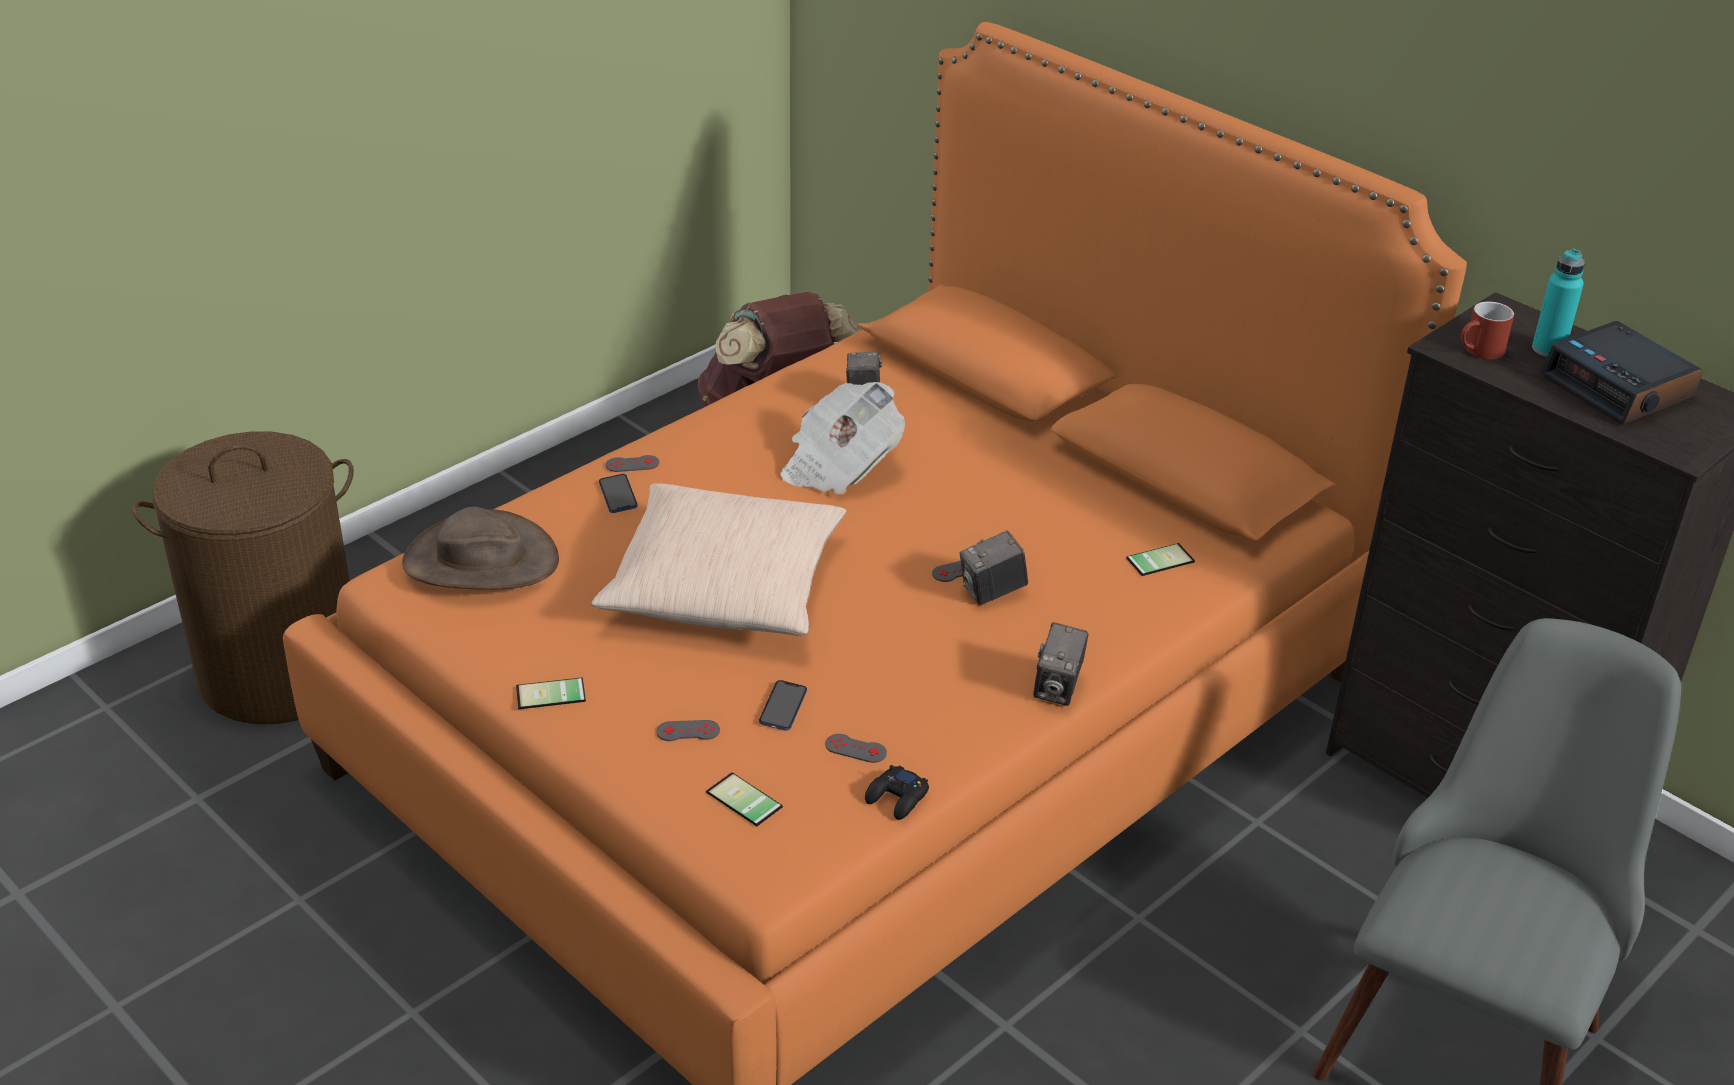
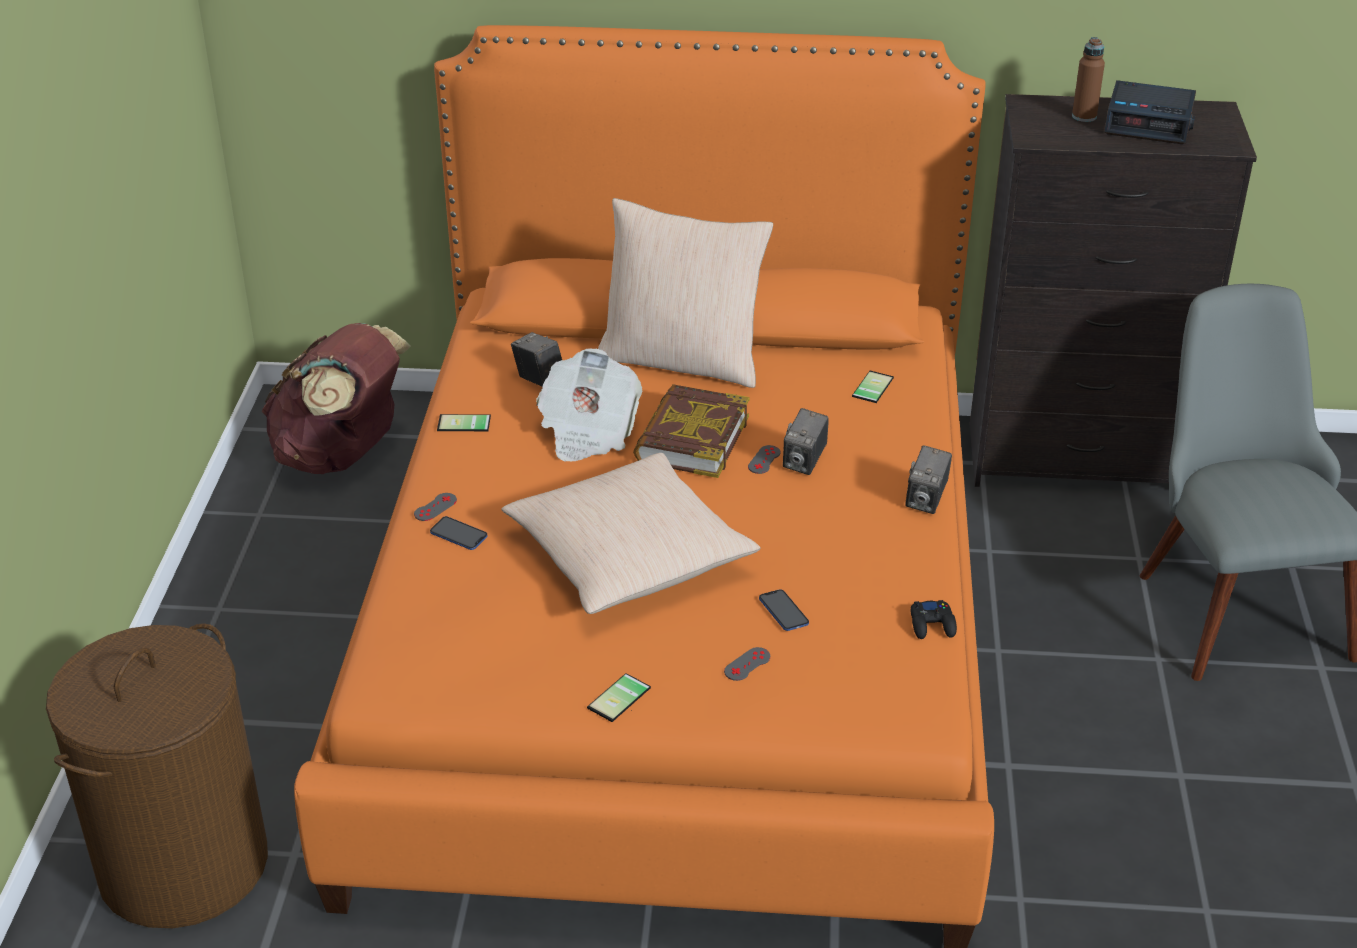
camera: 40 degrees left, 0 degrees up
brown hat [402,507,559,589] -> none
phone [706,772,783,826] -> phone moved to [437,414,491,431]
grey game controller [825,734,887,763] -> none
camera [1033,622,1088,706] -> camera turned 45 degrees clockwise [906,445,952,514]
red mug [1461,301,1514,359] -> none
turquoise bottle [1532,249,1585,357] -> brown bottle [1072,37,1105,122]
none -> beige pillow [598,198,773,388]
none -> book [633,384,750,478]

